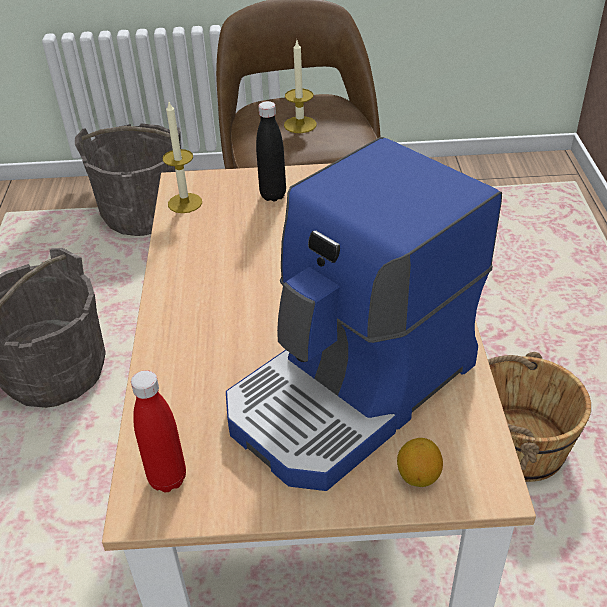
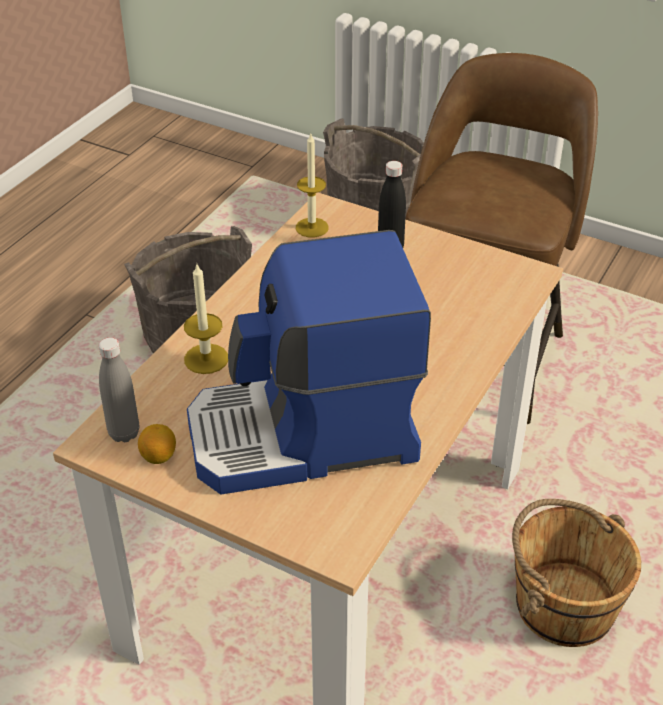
camera: 30 degrees right, 0 degrees up
red bottle [131,370,186,492] -> grey bottle [99,337,139,442]
candle [284,41,317,133] -> candle moved to [184,264,228,374]
lemon [397,438,443,487] -> lemon moved to [138,424,176,464]

